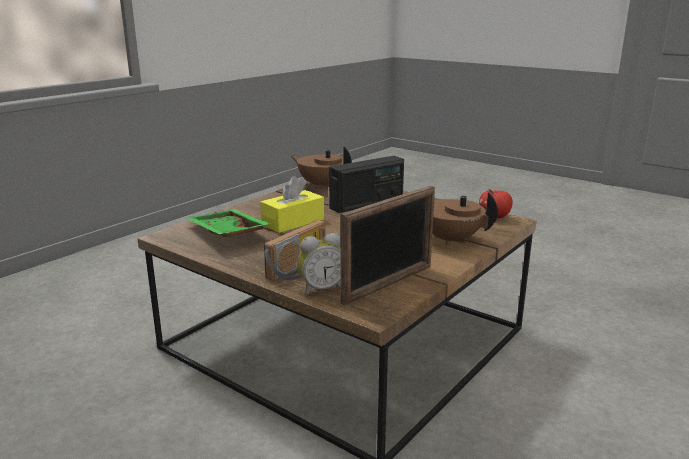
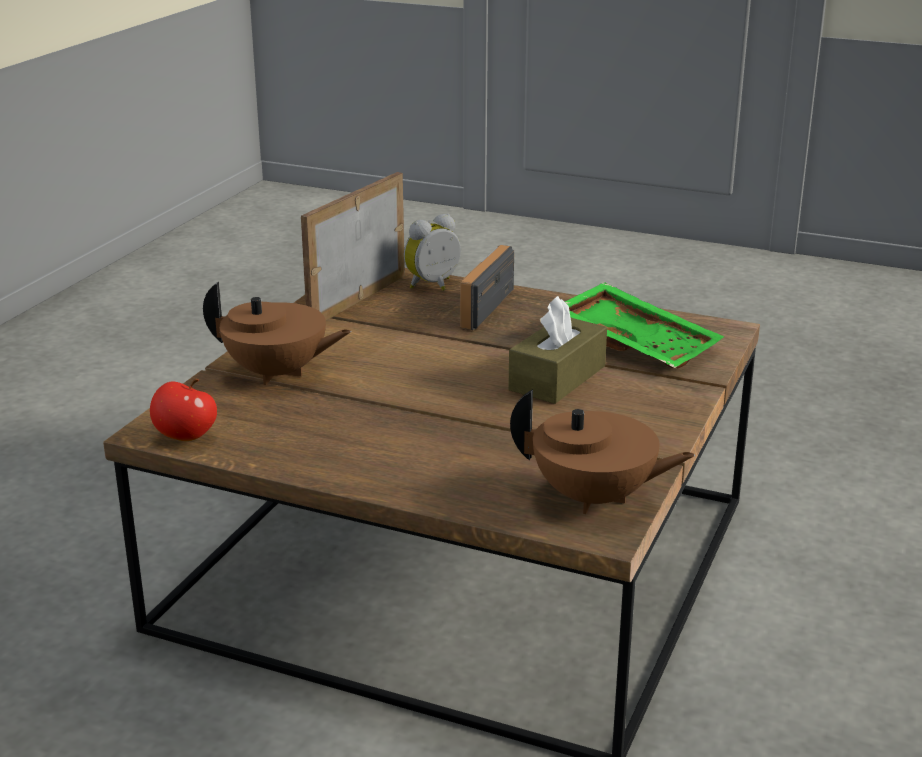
camera: 165 degrees right, 5 degrees up
yellow tissue box [260,176,324,233] -> brown tissue box [508,296,607,404]
radio [329,156,404,213] -> none

